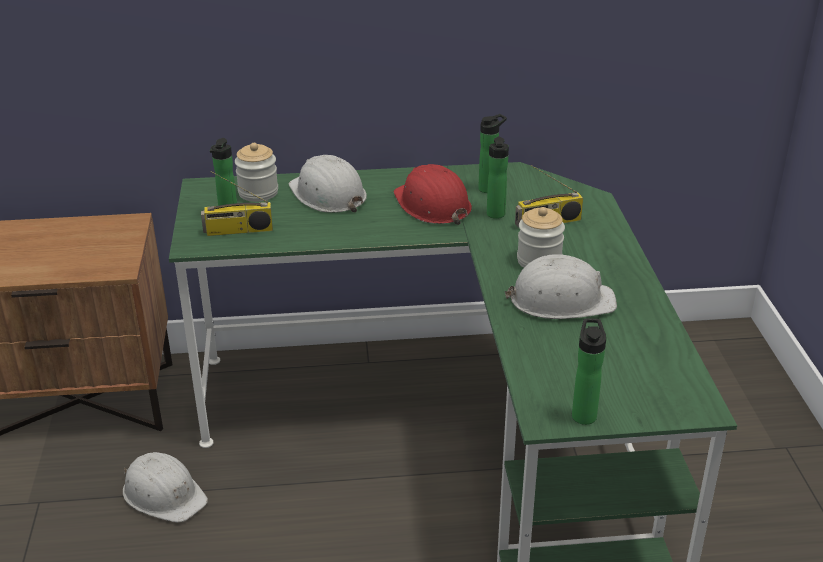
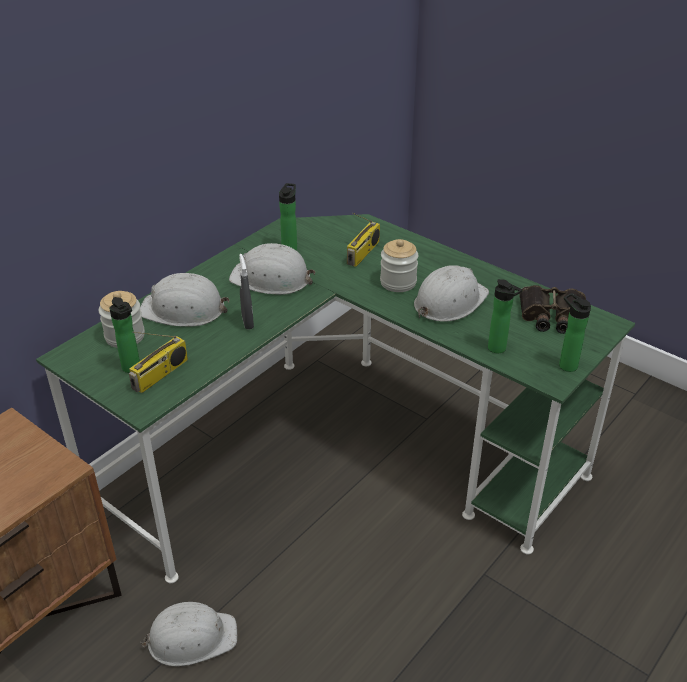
camera: 45 degrees left, 5 degrees up
red hard hat [394,164,472,225] -> white hard hat [229,243,315,295]
bottle [487,137,509,219] -> bottle moved to [488,279,522,353]
none -> grey spray bottle [239,254,254,330]
none -> binoculars [519,285,586,334]

